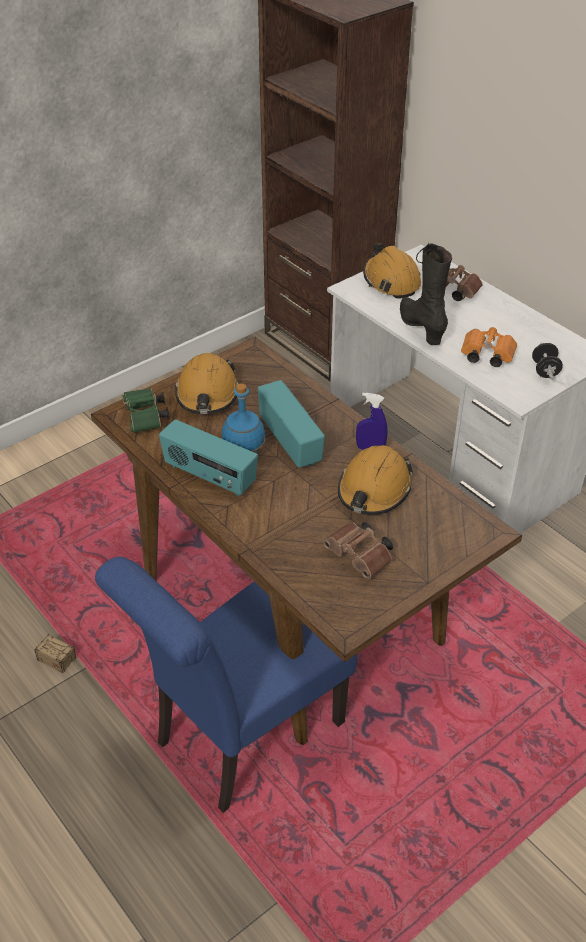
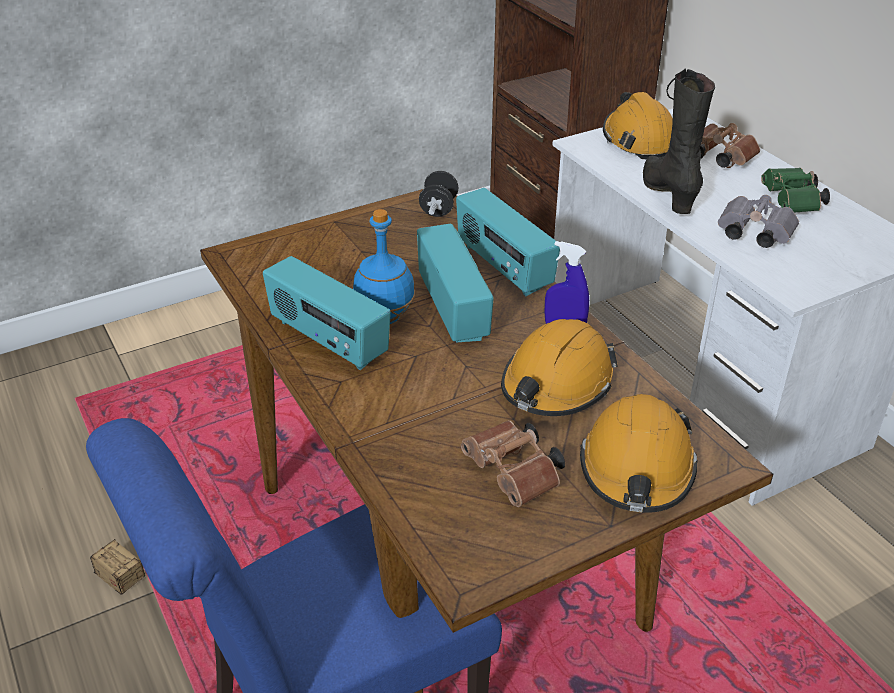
camera: 10 degrees right, 5 degrees down
green binoculars [122,388,170,433] -> green binoculars moved to [761,168,830,213]
orange hard hat [175,353,239,414] -> orange hard hat moved to [580,394,698,513]
orange binoculars [461,327,517,367] -> grey binoculars [718,195,799,248]
black dumbbell [532,342,563,379] -> black dumbbell moved to [419,171,458,217]
none -> radio [456,188,560,296]

